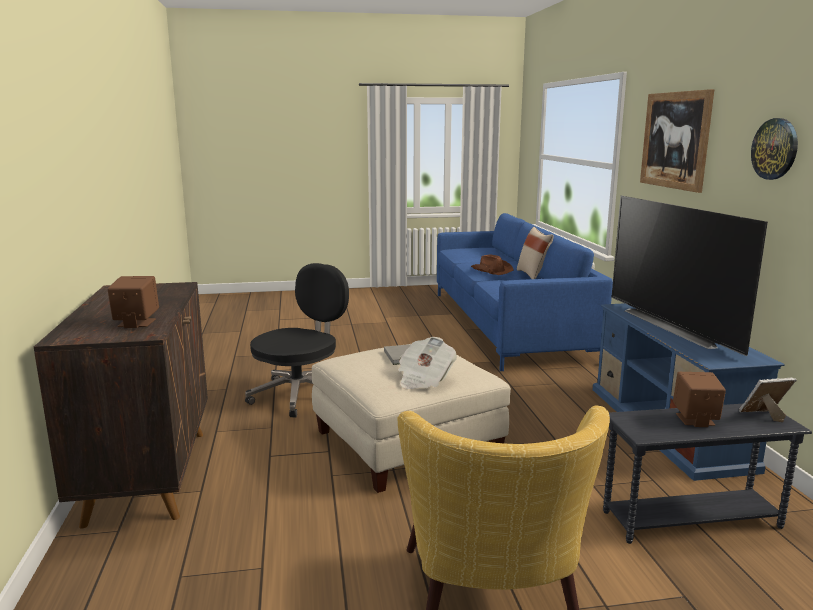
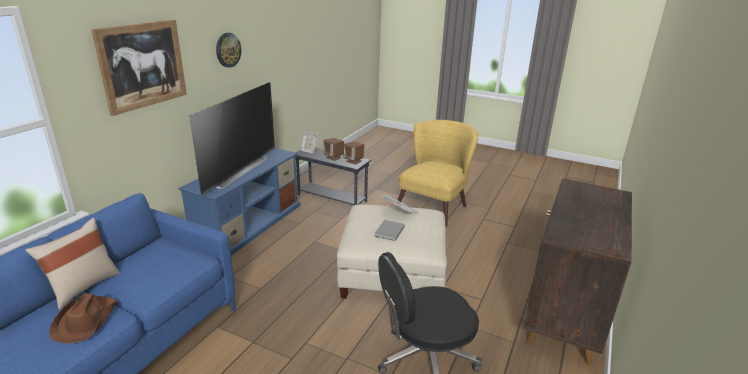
camera: 145 degrees left, 10 degrees up
brown speaker [107,276,159,328] -> brown speaker moved to [343,141,364,165]

